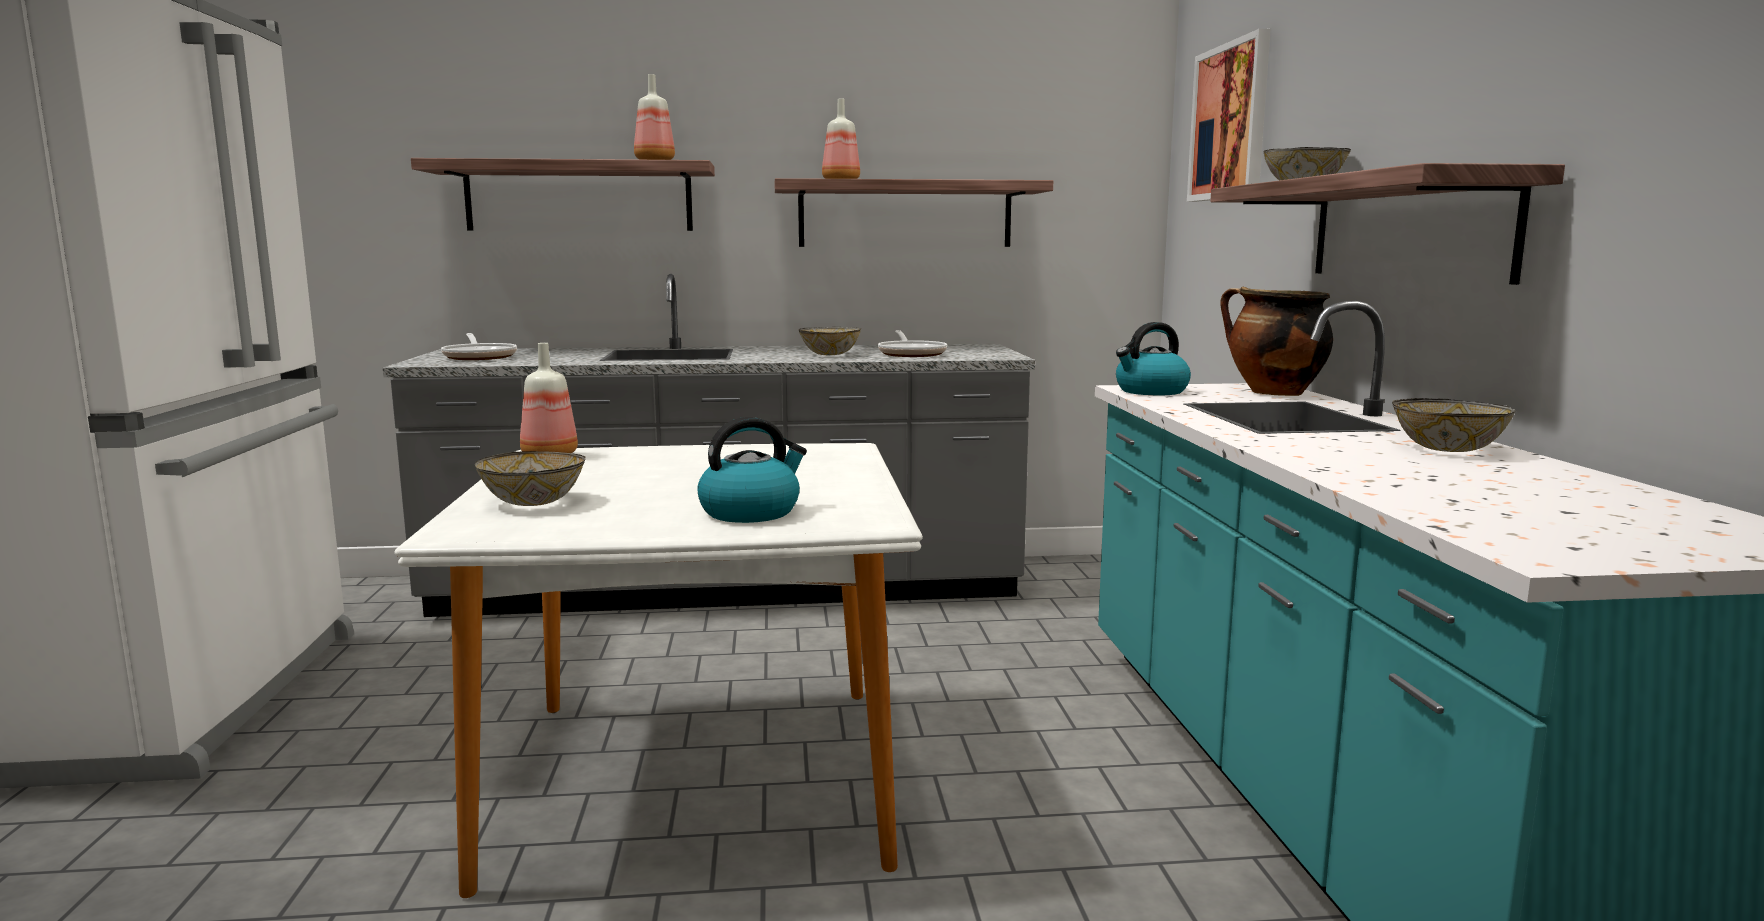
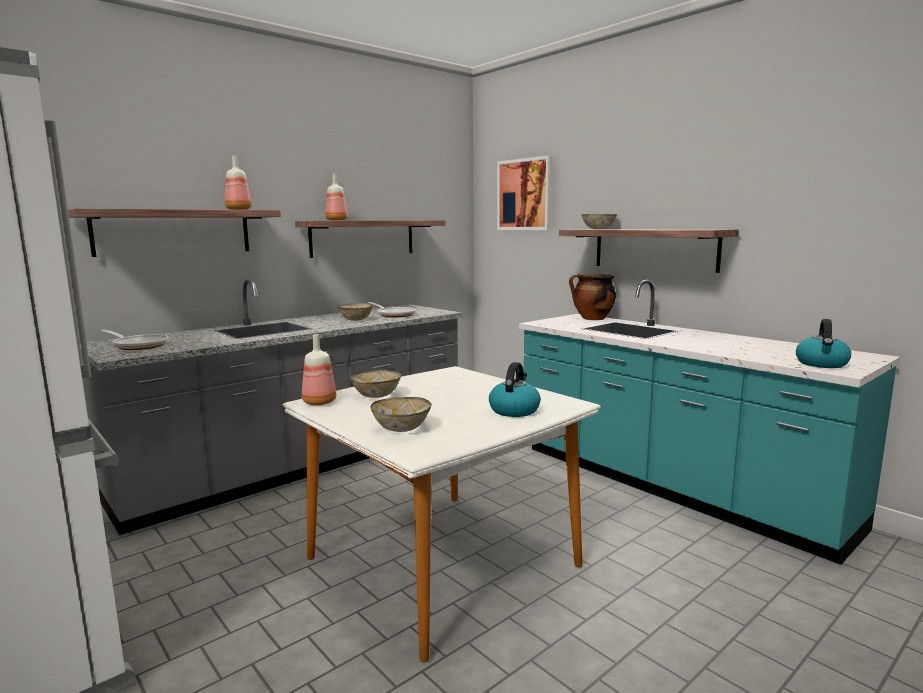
camera: 35 degrees left, 0 degrees up
kettle [1116,322,1191,395] -> kettle moved to [796,319,851,368]
bowl [1392,398,1515,452] -> bowl moved to [350,370,401,398]

